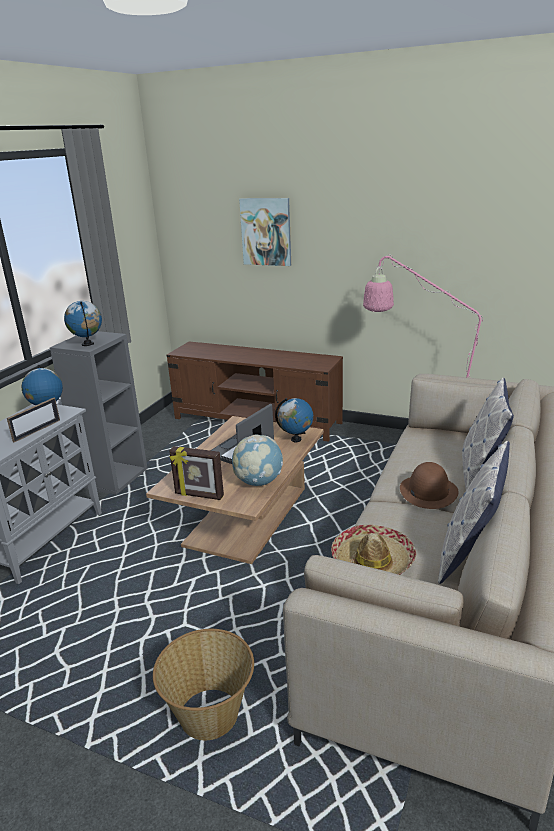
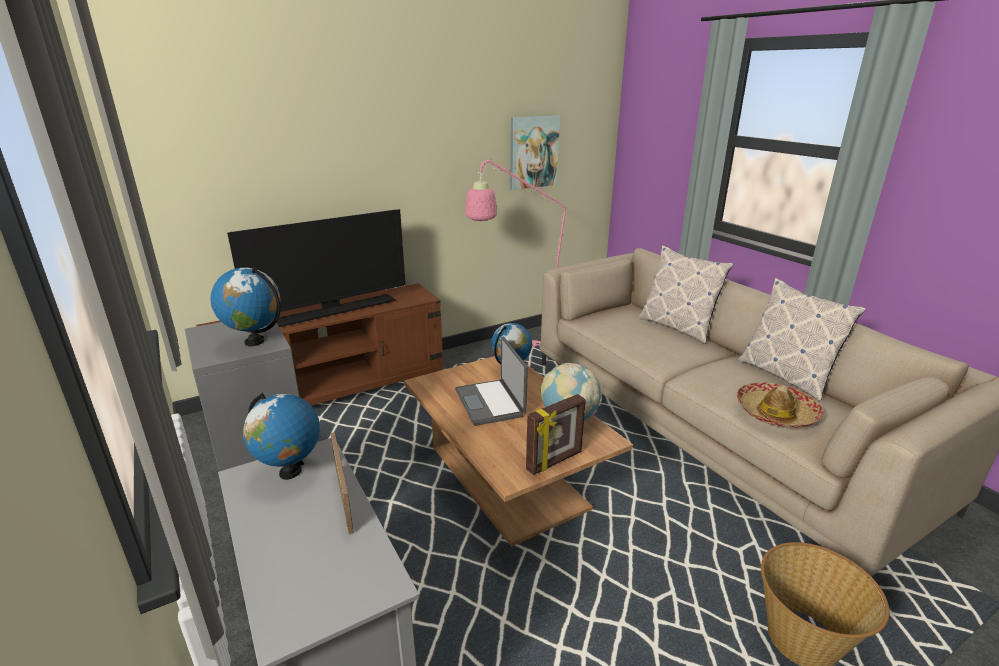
camera: 55 degrees left, 0 degrees up
picture [239,198,291,266] -> picture moved to [510,115,560,190]
brown hat [400,462,459,509] -> none
none -> television [227,209,406,327]

